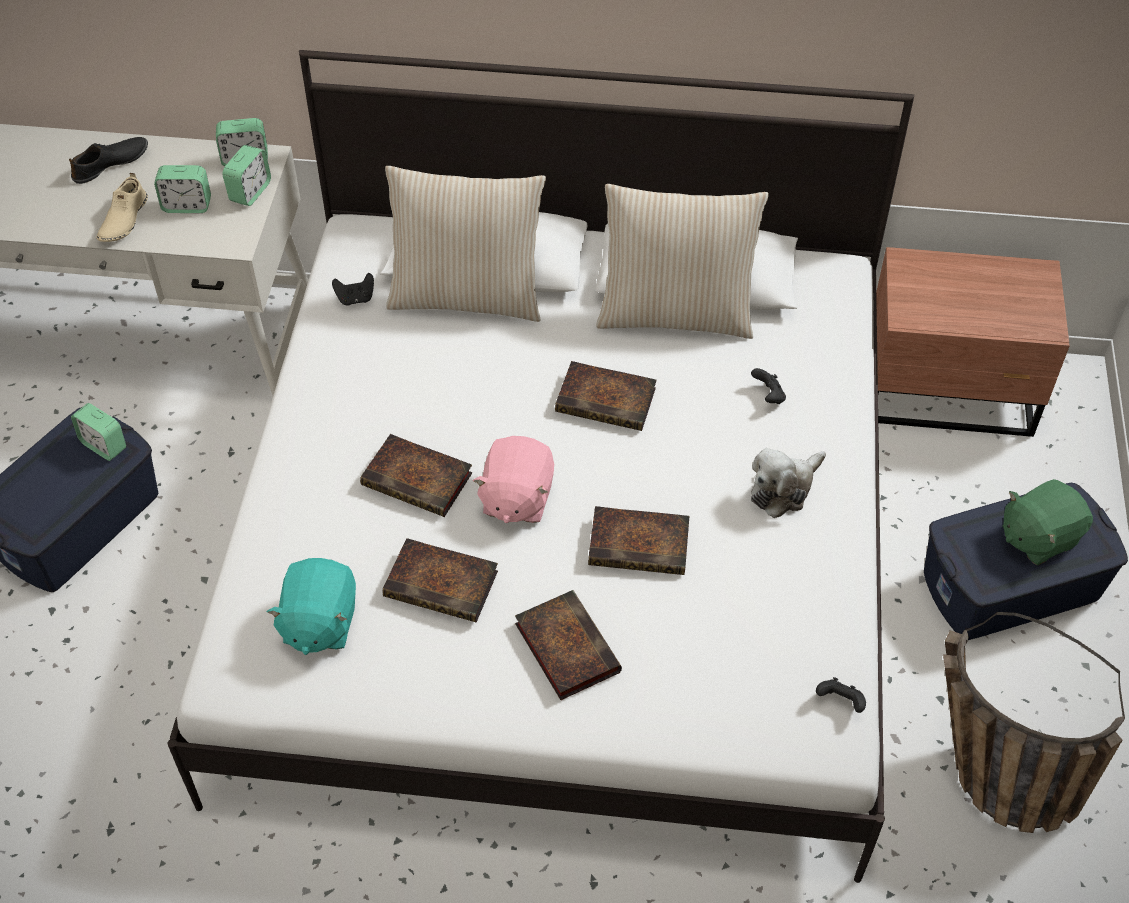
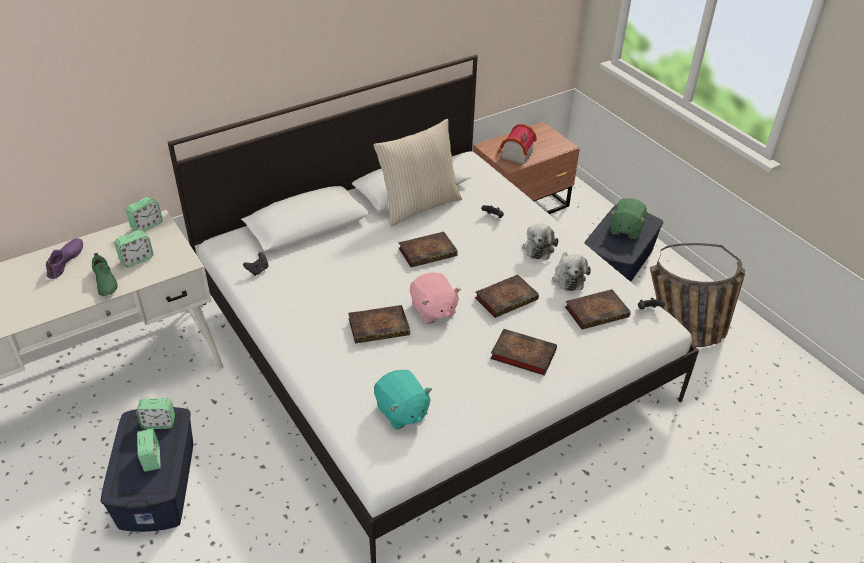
camera: 40 degrees left, 10 degrees down
black shoe [69,137,148,184] -> purple shoe [46,238,83,279]
beige shoe [96,173,148,242] -> green shoe [92,253,118,296]
alarm clock [222,145,271,206] -> alarm clock moved to [137,428,161,472]
book [383,538,498,623] -> book moved to [565,289,631,329]
beige pillow [385,166,546,322] -> none
none -> toy house [497,124,537,164]
none -> plush toy [552,252,591,291]

